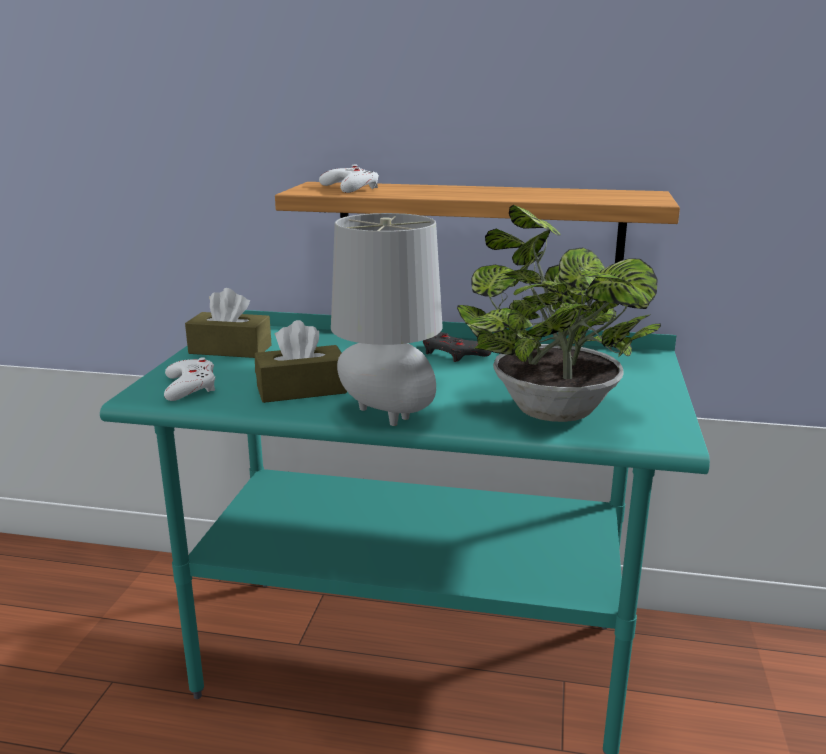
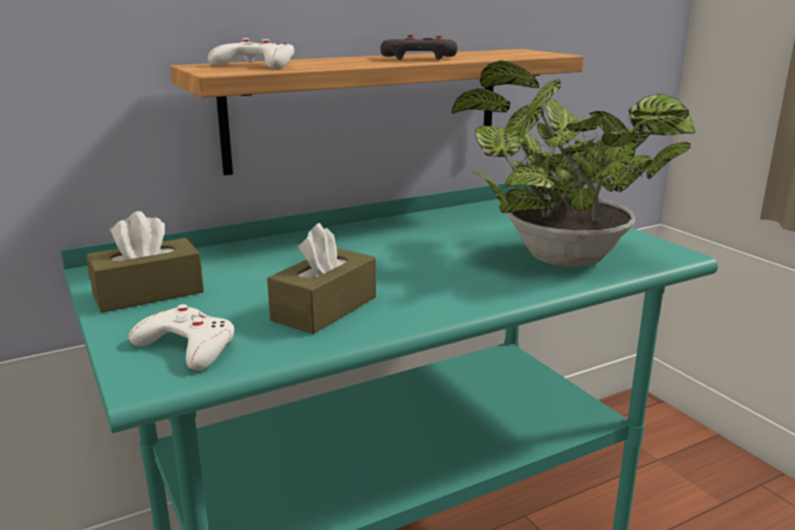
camera: 40 degrees left, 0 degrees up
grey table lamp [331,213,443,426] -> none
grey game controller [423,332,491,362] -> grey game controller moved to [380,35,457,60]

